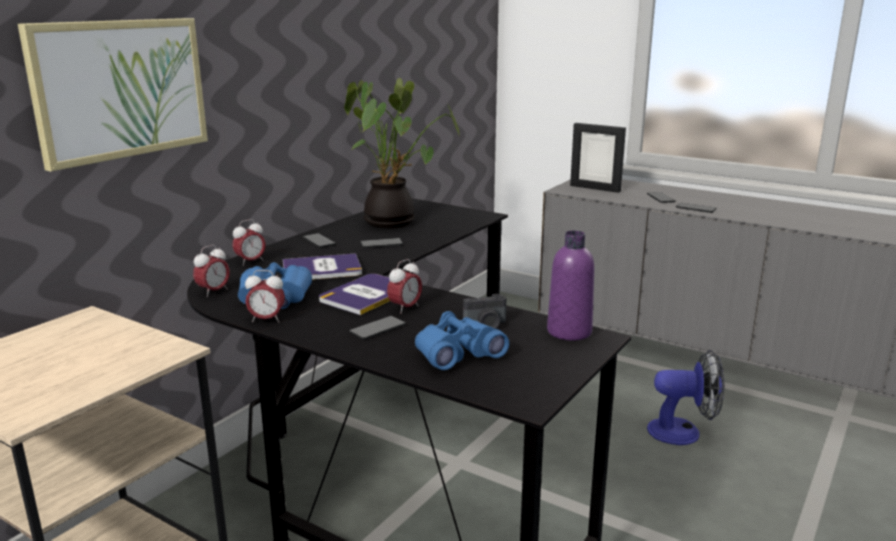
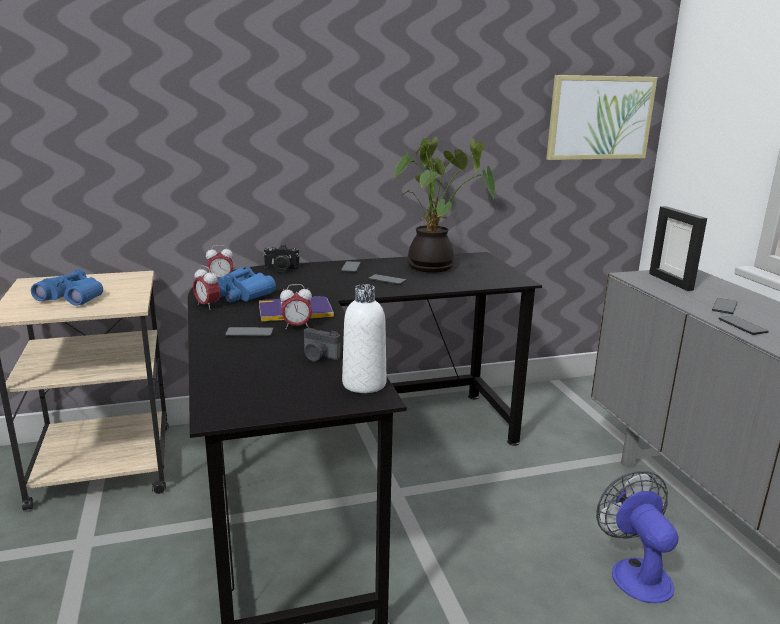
camera: 40 degrees right, 0 degrees up
picture [18,18,208,172] -> picture moved to [546,75,658,160]
alarm clock [232,219,266,266] -> camera [263,245,299,272]
book [283,253,362,280] -> none
blue binoculars [415,311,510,370] -> blue binoculars moved to [31,269,103,306]
purple bottle [547,231,594,340] -> white bottle [342,284,386,393]
fan [647,350,725,445] -> fan turned 150 degrees counterclockwise [596,471,678,603]

